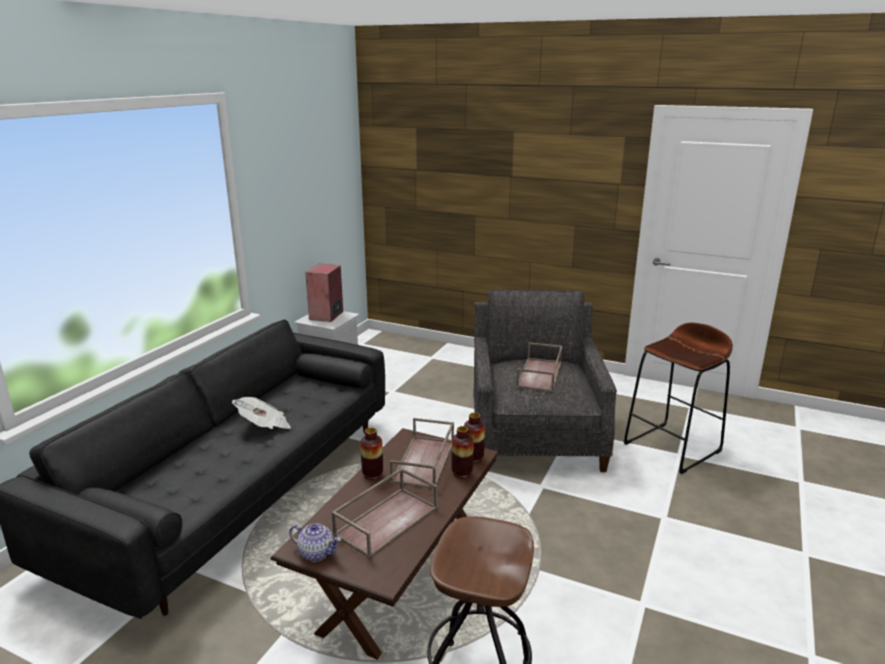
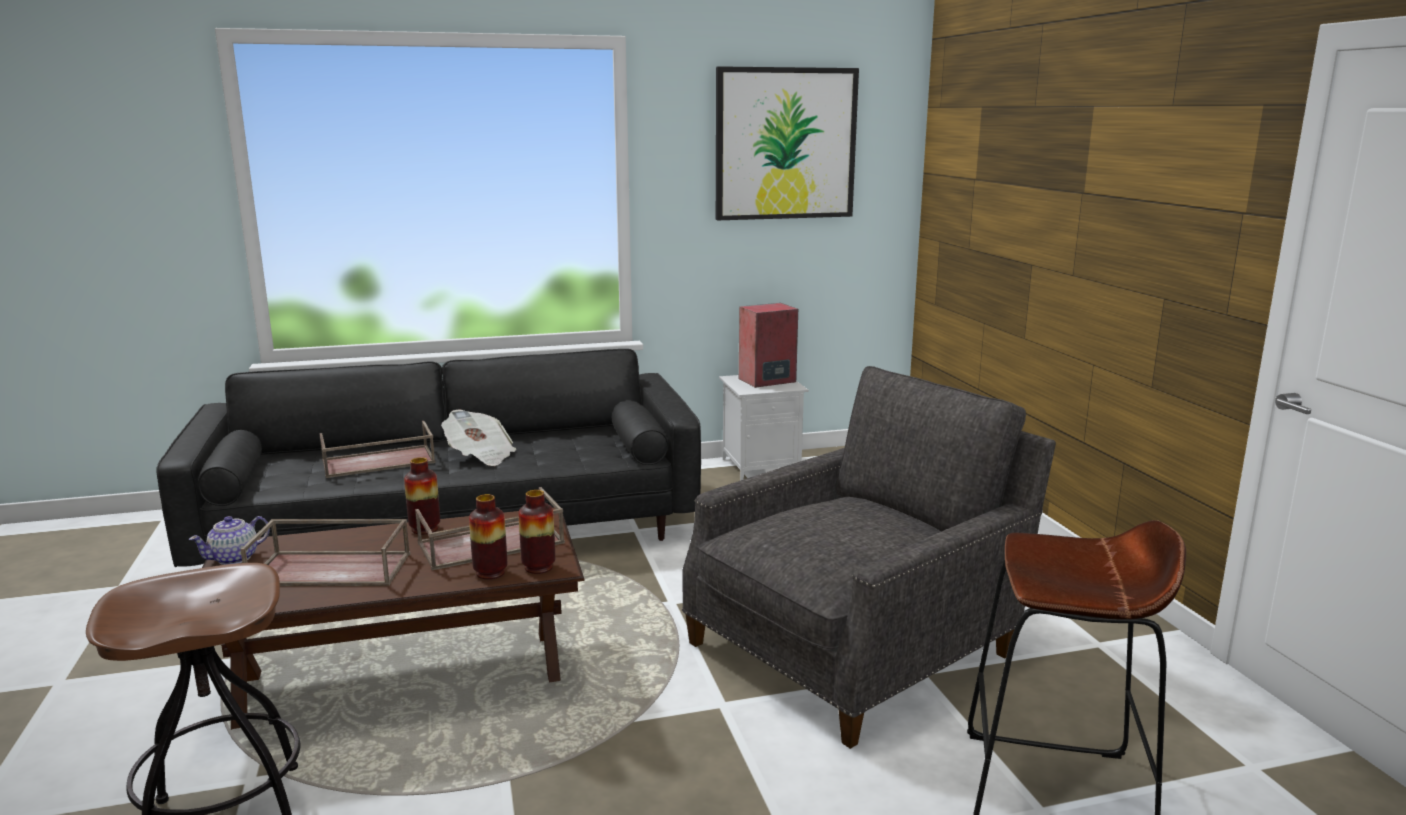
camera: 50 degrees right, 5 degrees down
teapot [289,523,341,562] -> teapot turned 60 degrees clockwise [189,516,270,565]
brown tray [516,342,562,392] -> brown tray moved to [319,421,436,478]
none -> picture [716,66,859,220]

